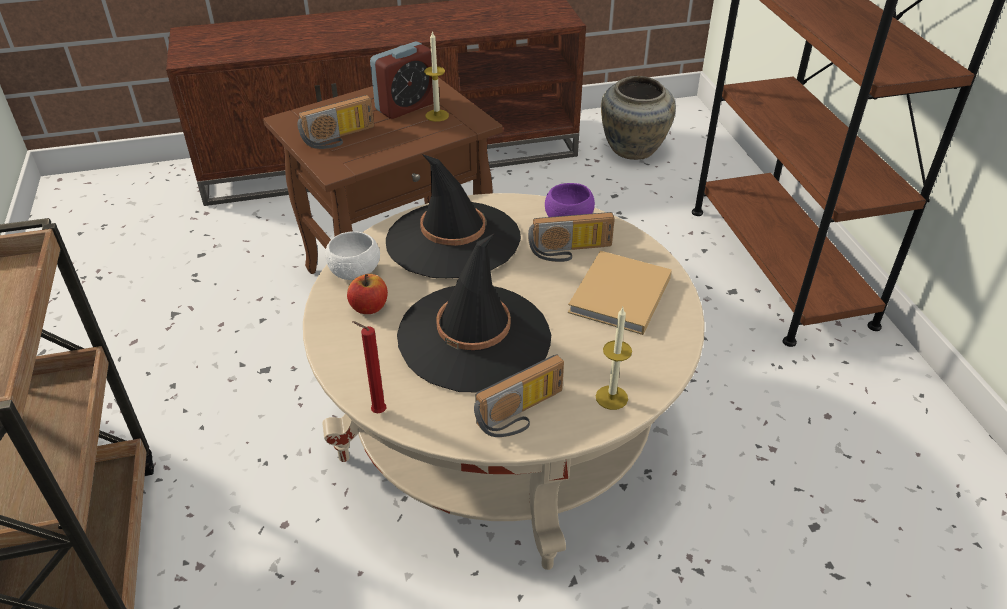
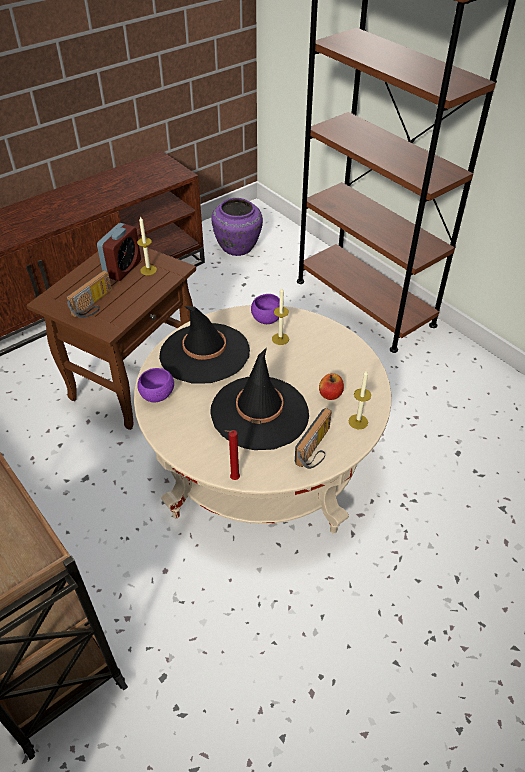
camera: 25 degrees left, 5 degrees up
white bowl [325,231,380,280] -> purple bowl [137,368,174,402]
apple [347,274,388,314] -> apple moved to [319,373,344,400]
radio [528,212,615,262] -> candle [272,288,289,345]
beige book [568,251,672,335] -> none
beige vase [601,76,676,160] -> purple vase [211,198,263,256]

